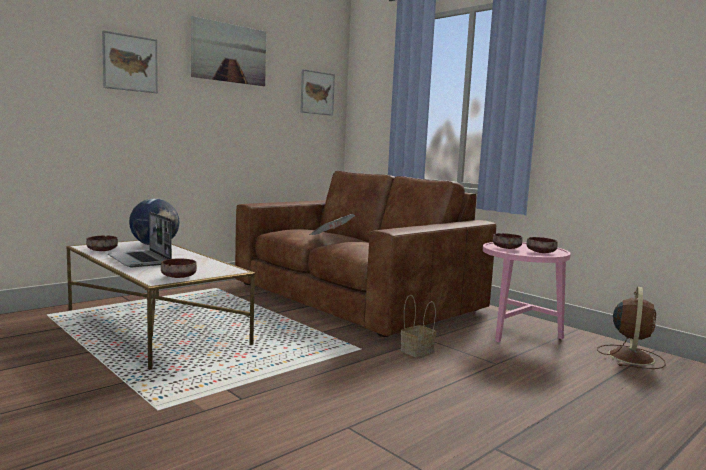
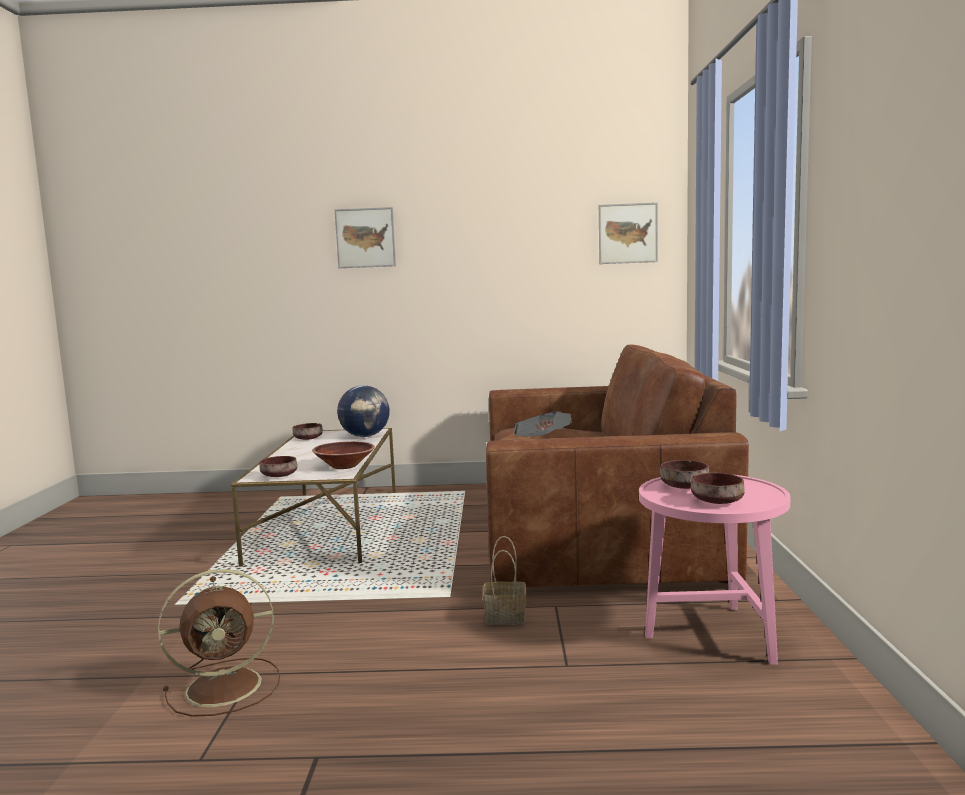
camera: 45 degrees right, 0 degrees up
laptop [108,212,172,267] -> none
picture [191,16,266,86] -> none
brown fan [597,287,666,369] -> brown fan moved to [158,569,280,717]
none -> brown bowl [312,442,375,469]

